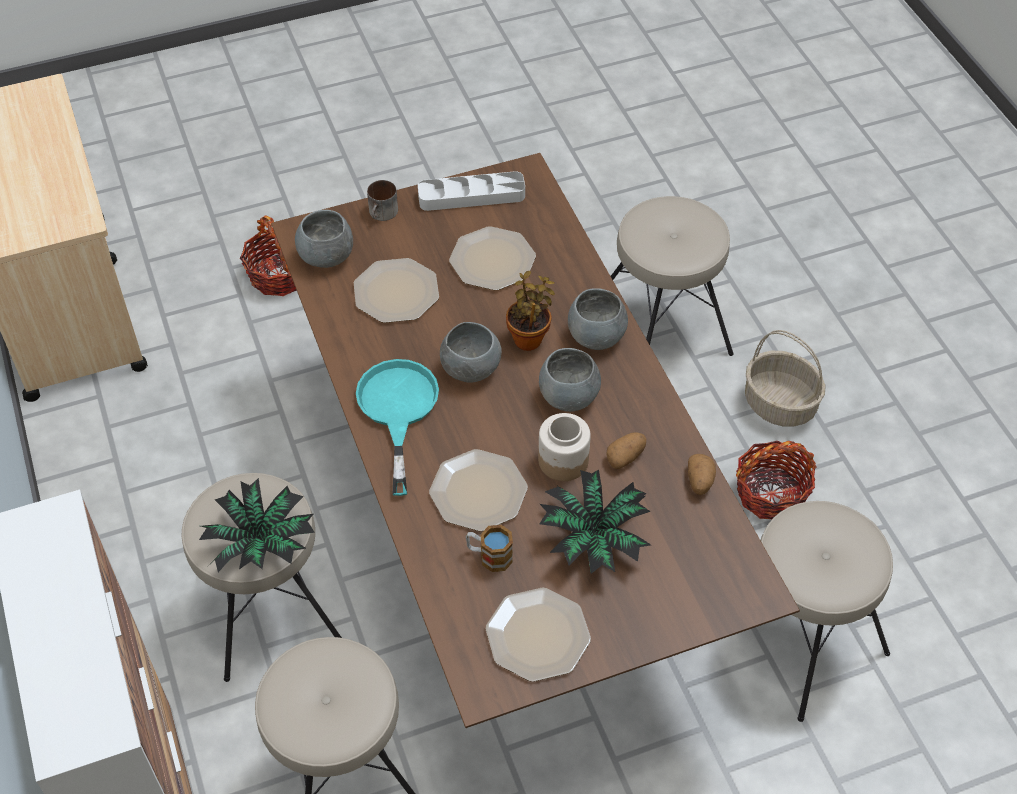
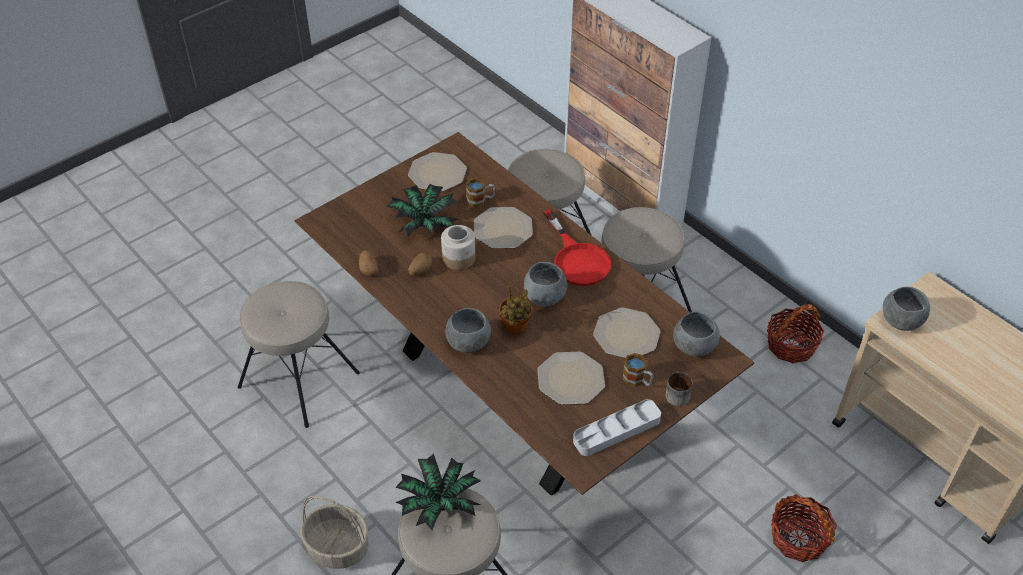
camera: 160 degrees right, 5 degrees down
potted plant [199,478,315,572] -> potted plant moved to [395,454,481,530]
turquoise frying pan [356,359,439,496] -> red frying pan [543,209,611,286]
grey bowl [539,348,601,412] -> grey bowl moved to [883,287,930,331]
basket [736,441,816,519] -> basket moved to [767,304,824,363]
none -> mug [622,353,653,387]

